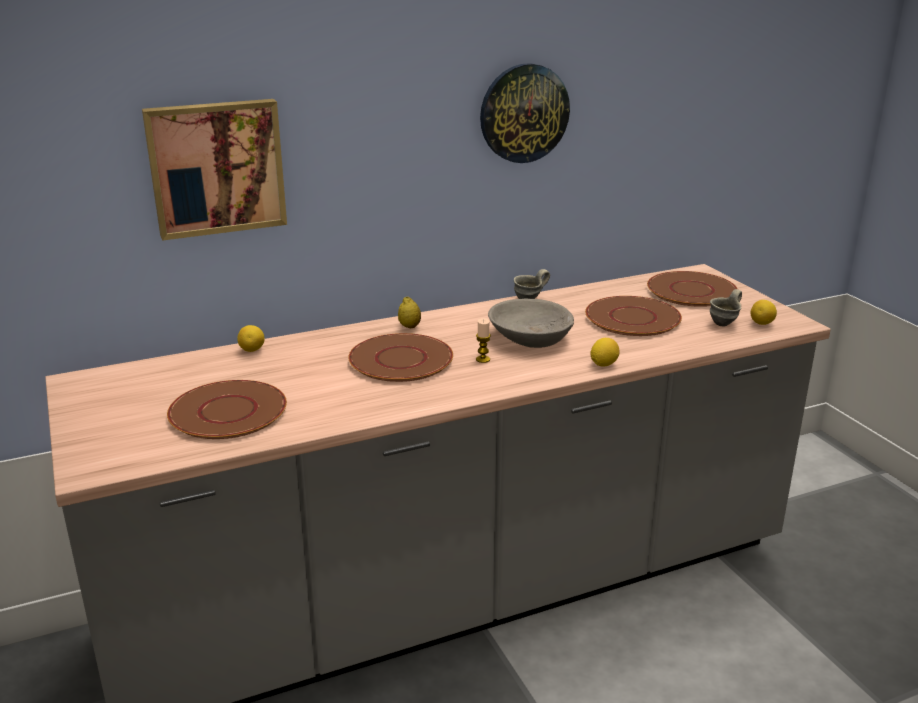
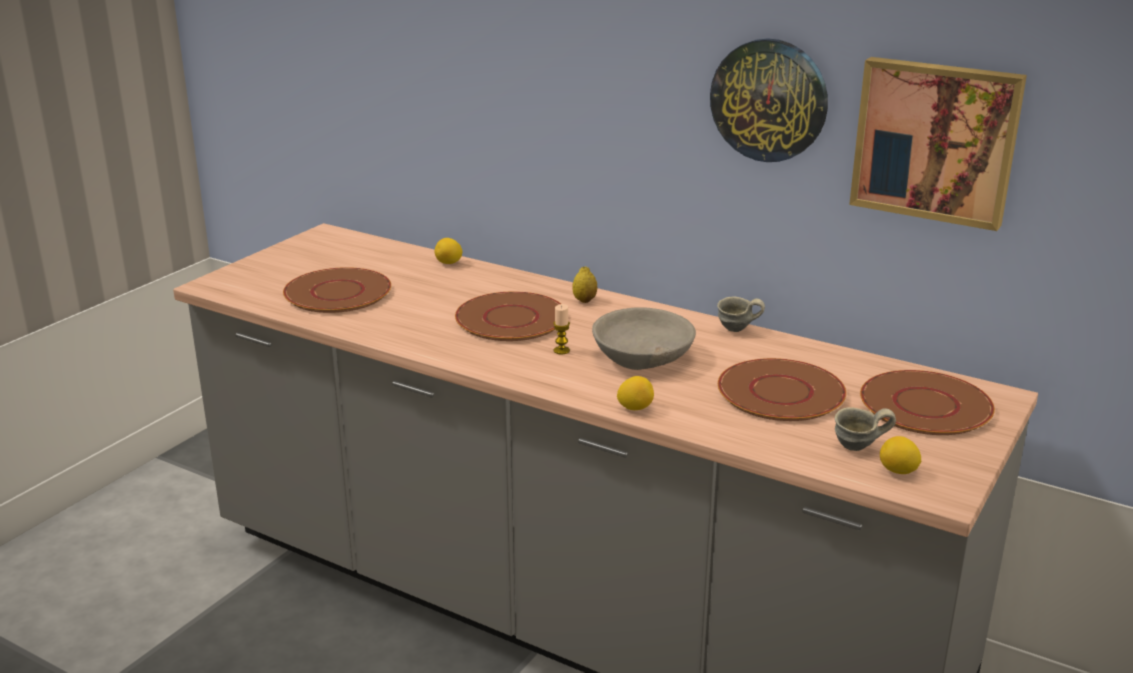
camera: 55 degrees right, 0 degrees up
picture [142,99,287,241] -> picture moved to [849,57,1027,231]

